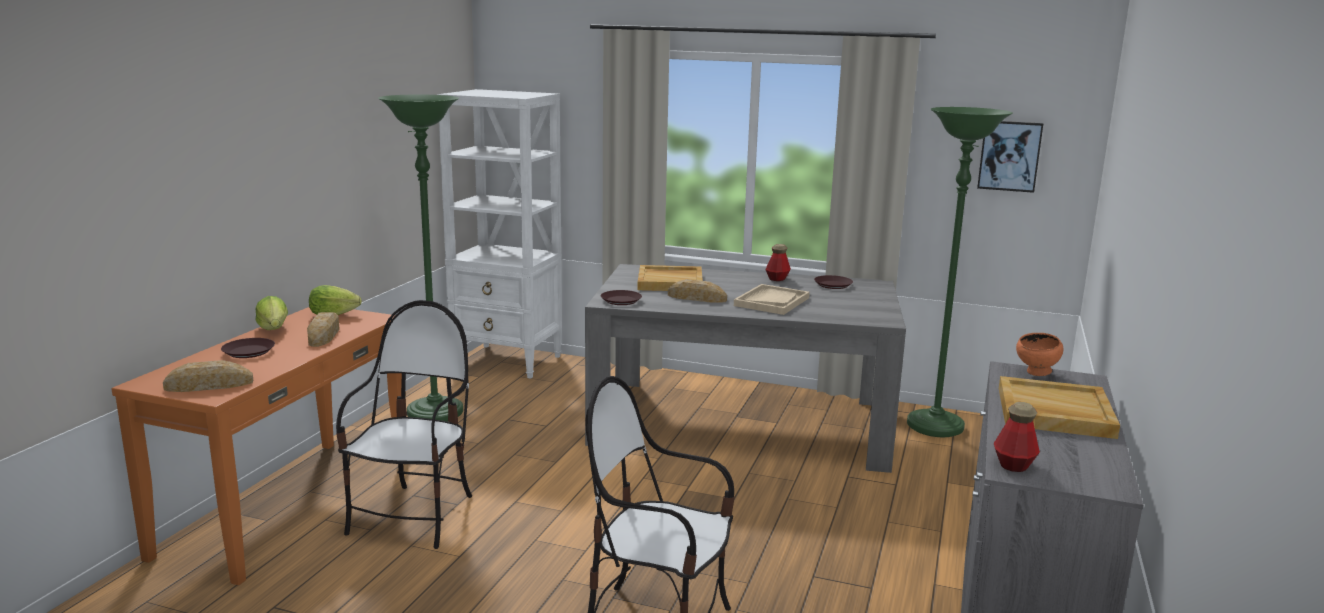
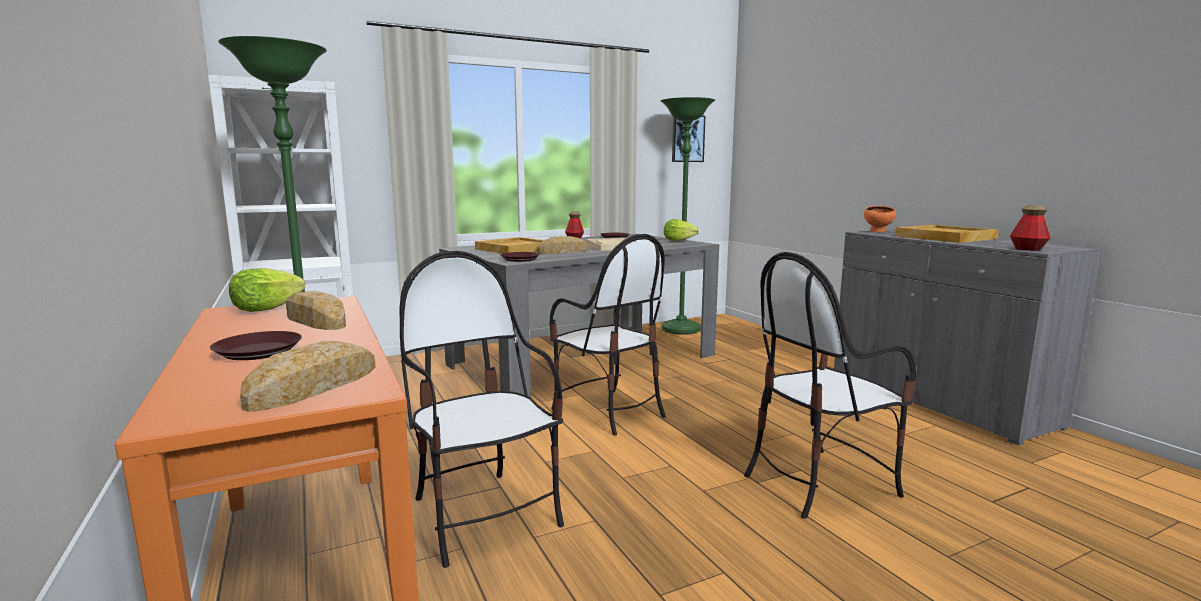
camera: 45 degrees left, 5 degrees down
lettuce [256,296,288,330] -> lettuce moved to [664,219,699,241]
none -> chair [549,234,666,435]

